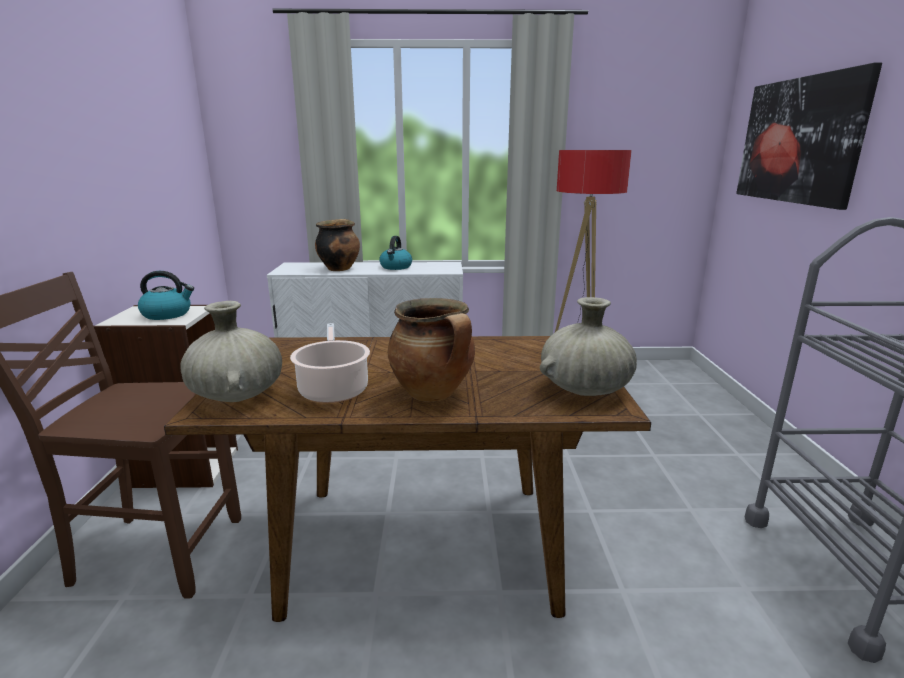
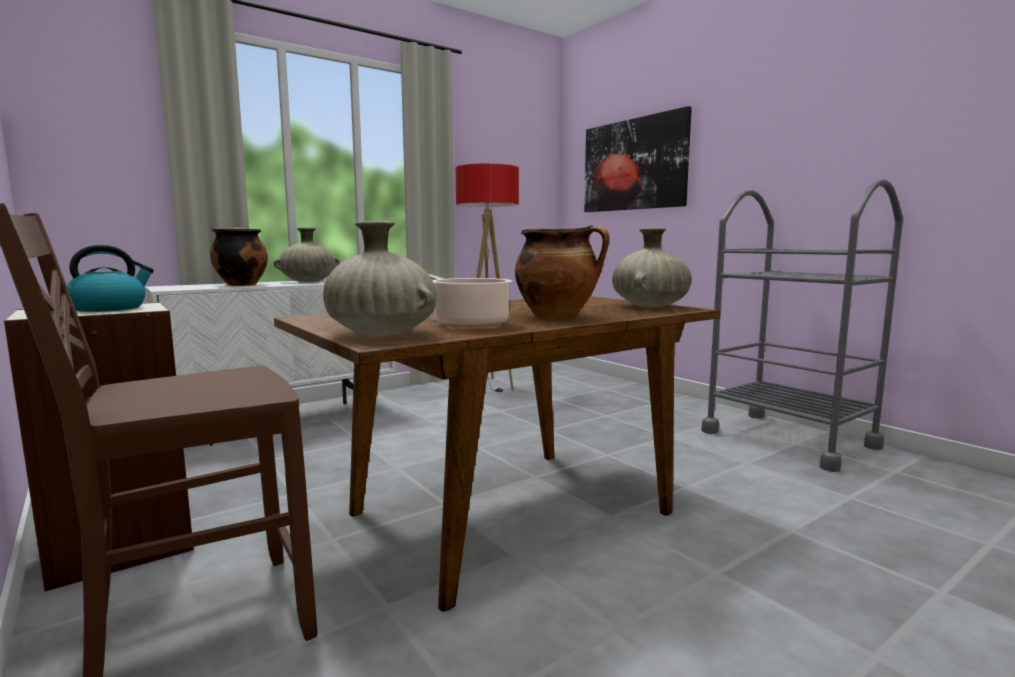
camera: 35 degrees left, 10 degrees down
kettle [379,236,412,270] -> beige vase [273,228,340,282]

